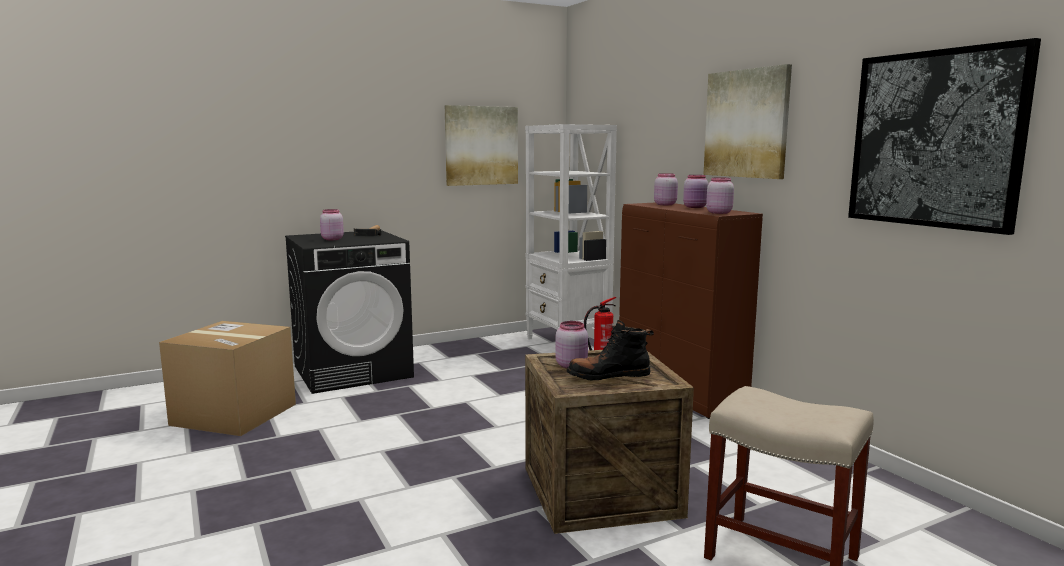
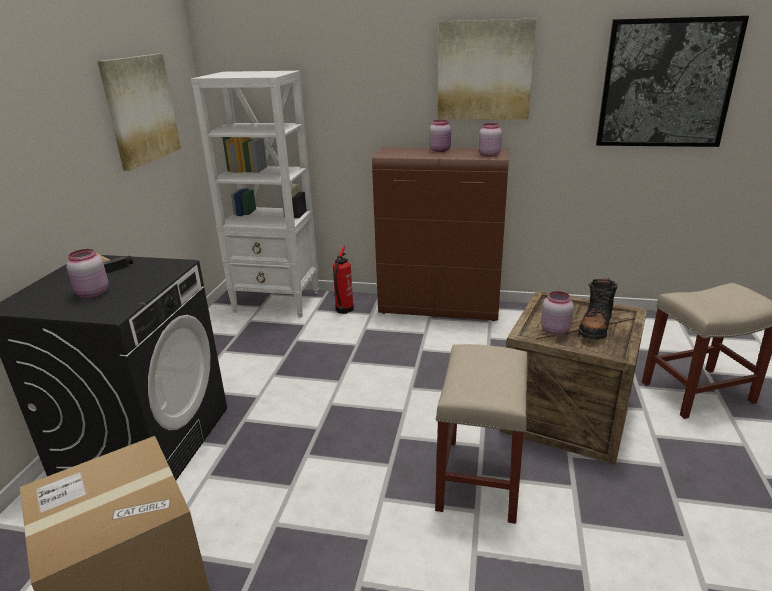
camera: 50 degrees left, 15 degrees up
pink jar [654,173,678,205] -> none
none -> beige stool [435,344,528,524]

